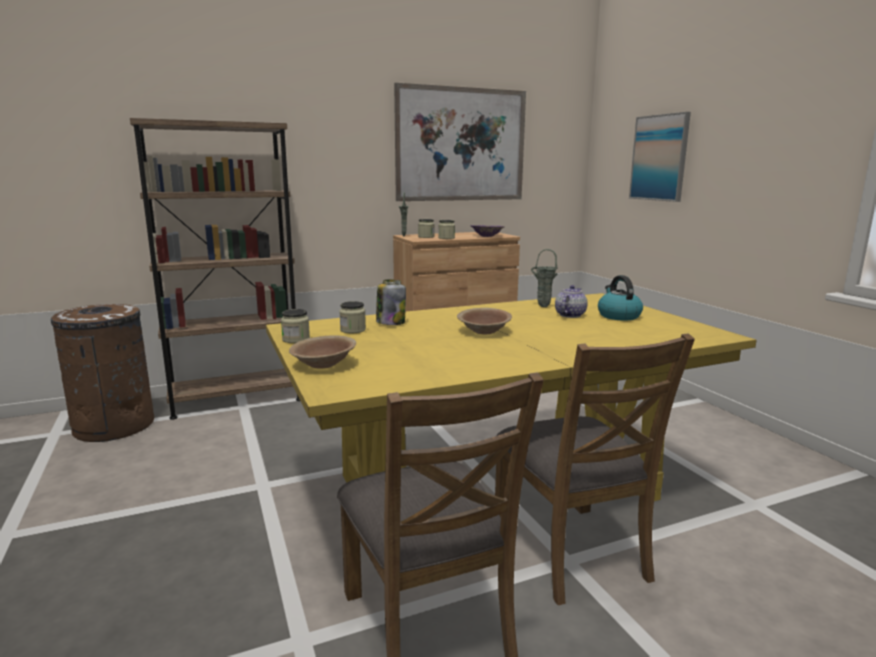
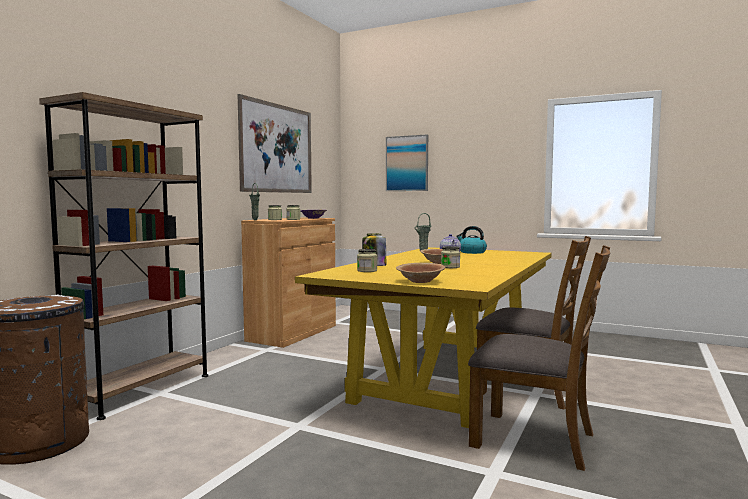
camera: 40 degrees left, 10 degrees down
jar [281,309,310,343] -> jar moved to [441,246,460,268]

